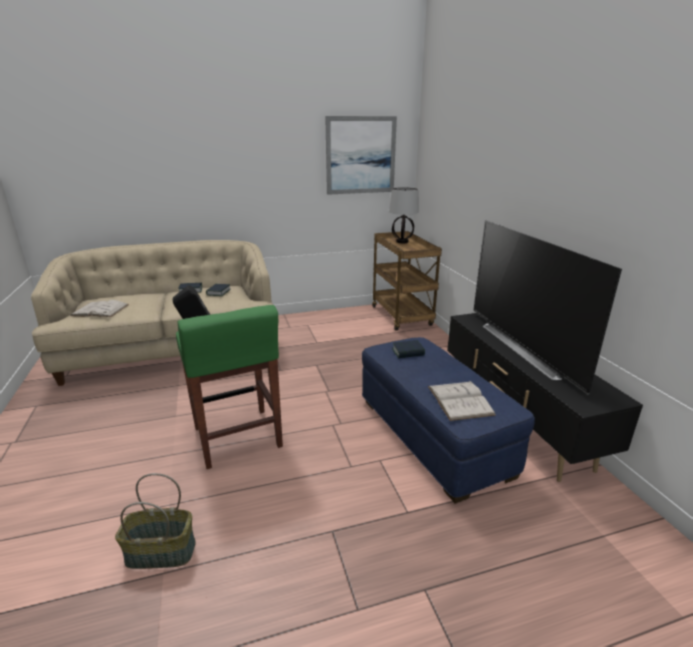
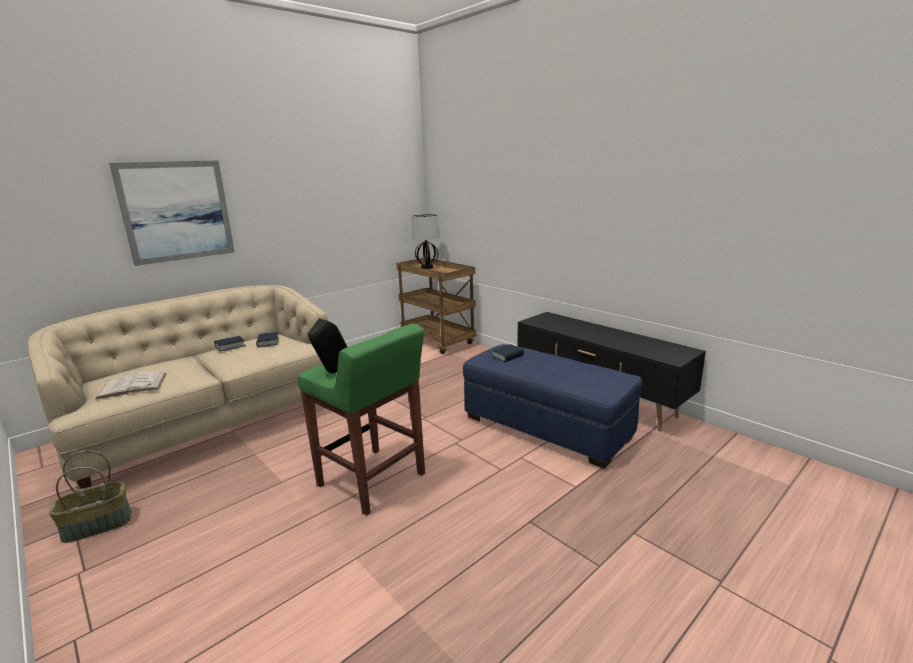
camera: 25 degrees left, 5 degrees down
basket [115,473,196,569] -> basket moved to [49,451,131,543]
picture [325,116,397,195] -> picture moved to [109,160,235,266]
white book [428,381,496,421] -> none
television [473,220,622,394] -> none

